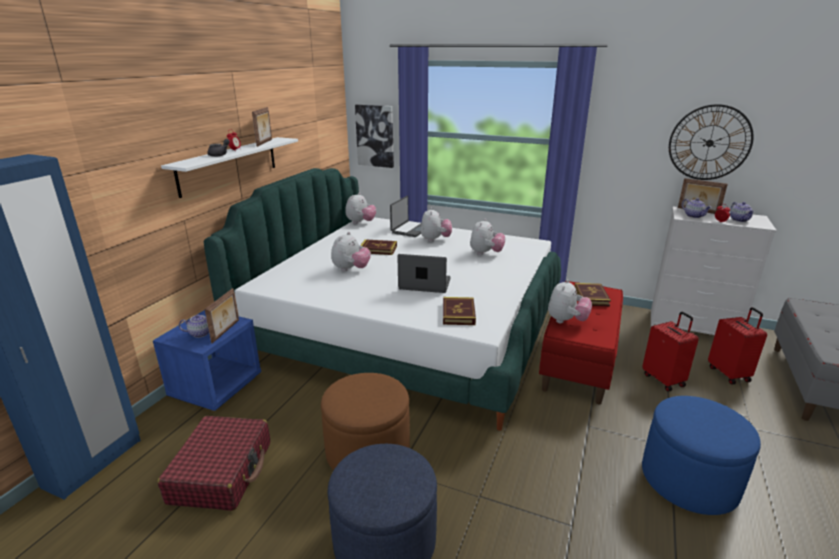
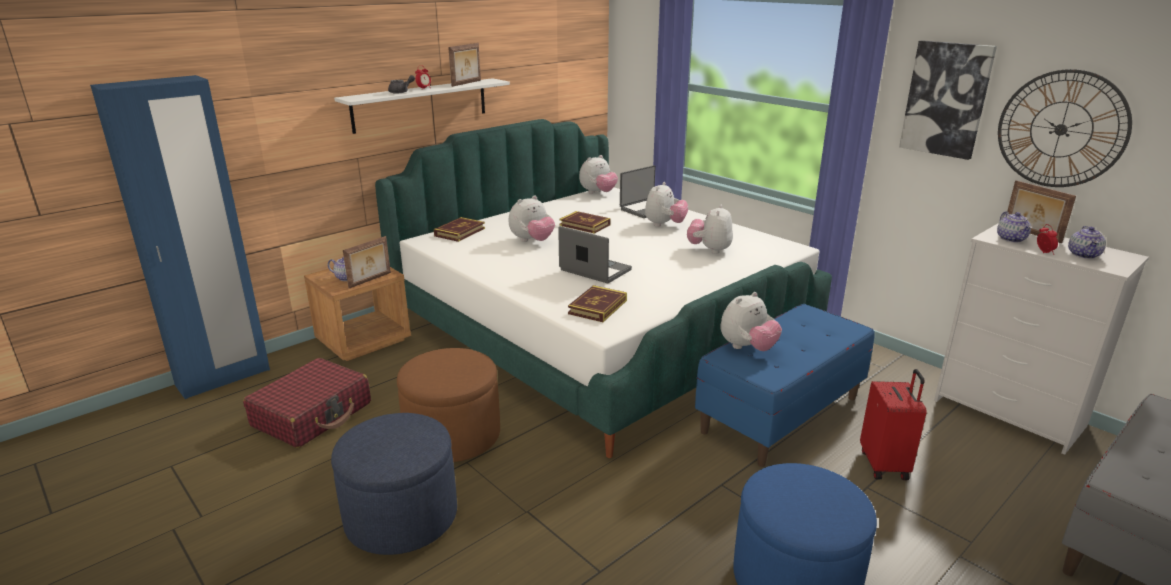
camera: 25 degrees right, 0 degrees up
blue nightstand [153,310,261,411] -> brown nightstand [304,267,411,361]
picture [355,104,394,168] -> picture moved to [899,40,997,160]
plush toy [470,218,506,255] -> plush toy turned 150 degrees clockwise [687,205,733,254]
red bench [539,281,623,404] -> blue bench [695,304,875,467]
book [575,283,611,306] -> book moved to [434,217,485,242]
red suitcase [708,307,767,385] -> none

